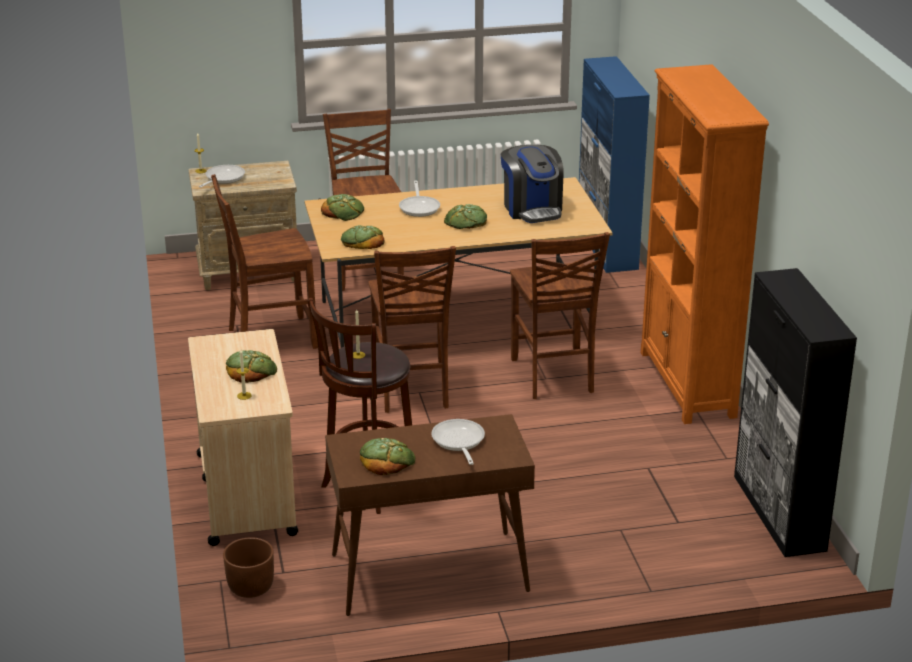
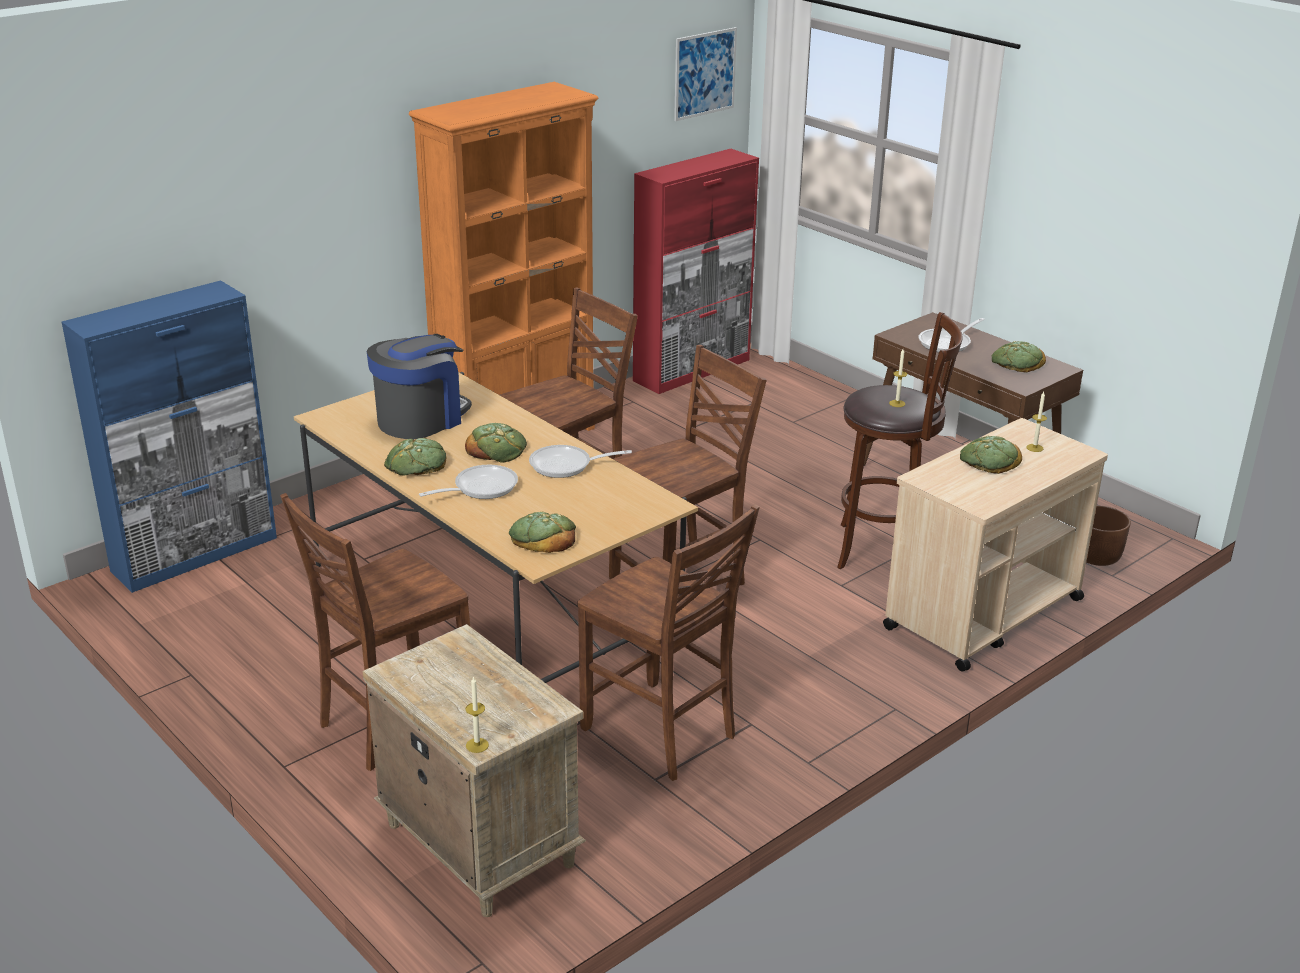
camera: 120 degrees left, 0 degrees up
frying pan [199,165,245,188] -> frying pan moved to [529,445,632,478]
bread [341,225,384,249] -> bread moved to [384,438,447,476]
black cabinet [734,268,857,557] -> red cabinet [633,149,759,394]
none -> picture [674,27,737,121]

